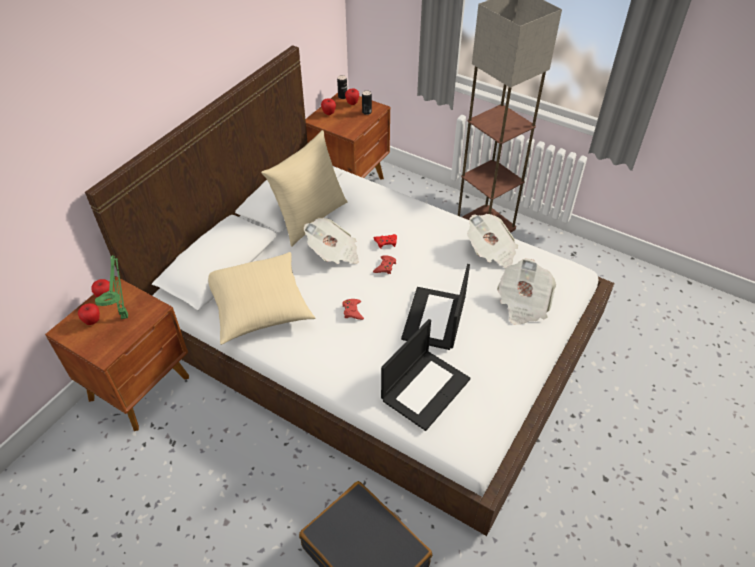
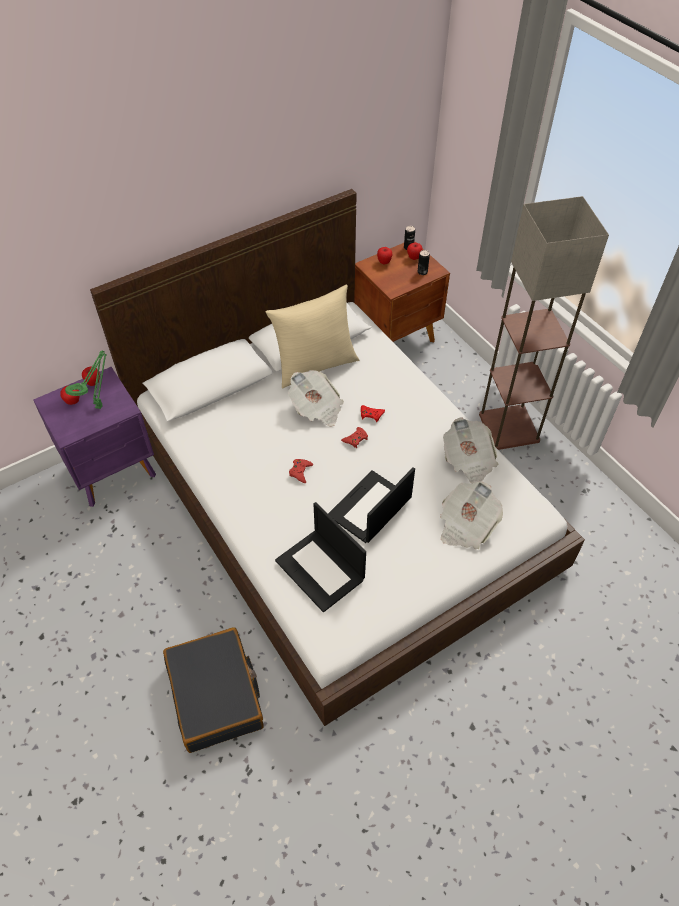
camera: 25 degrees right, 5 degrees up
brown nightstand [45,276,189,431] -> purple nightstand [33,367,156,507]
beige pillow [208,252,316,345] -> none
laptop [381,319,470,431] -> laptop turned 75 degrees clockwise [275,502,366,613]

